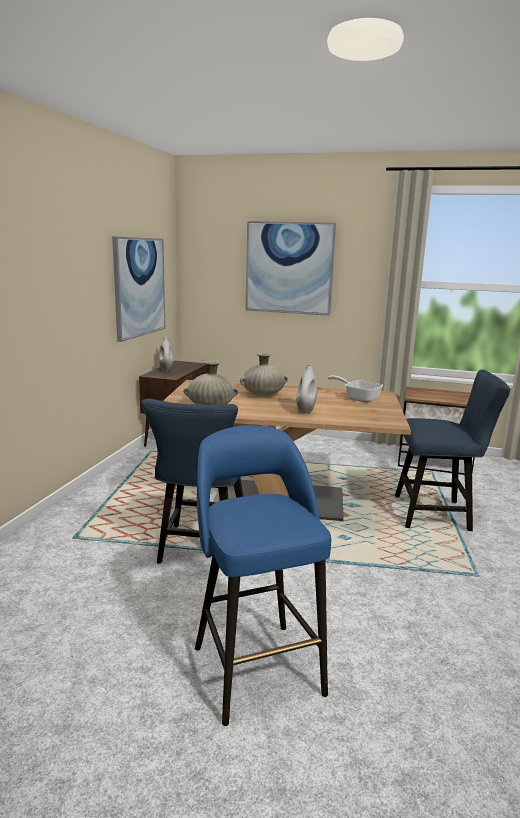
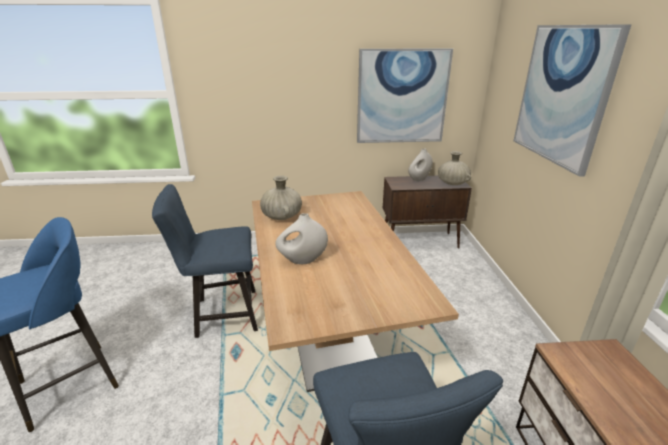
camera: 70 degrees right, 10 degrees up
beige vase [240,352,288,396] -> beige vase moved to [438,151,471,185]
frying pan [327,375,383,402] -> none

